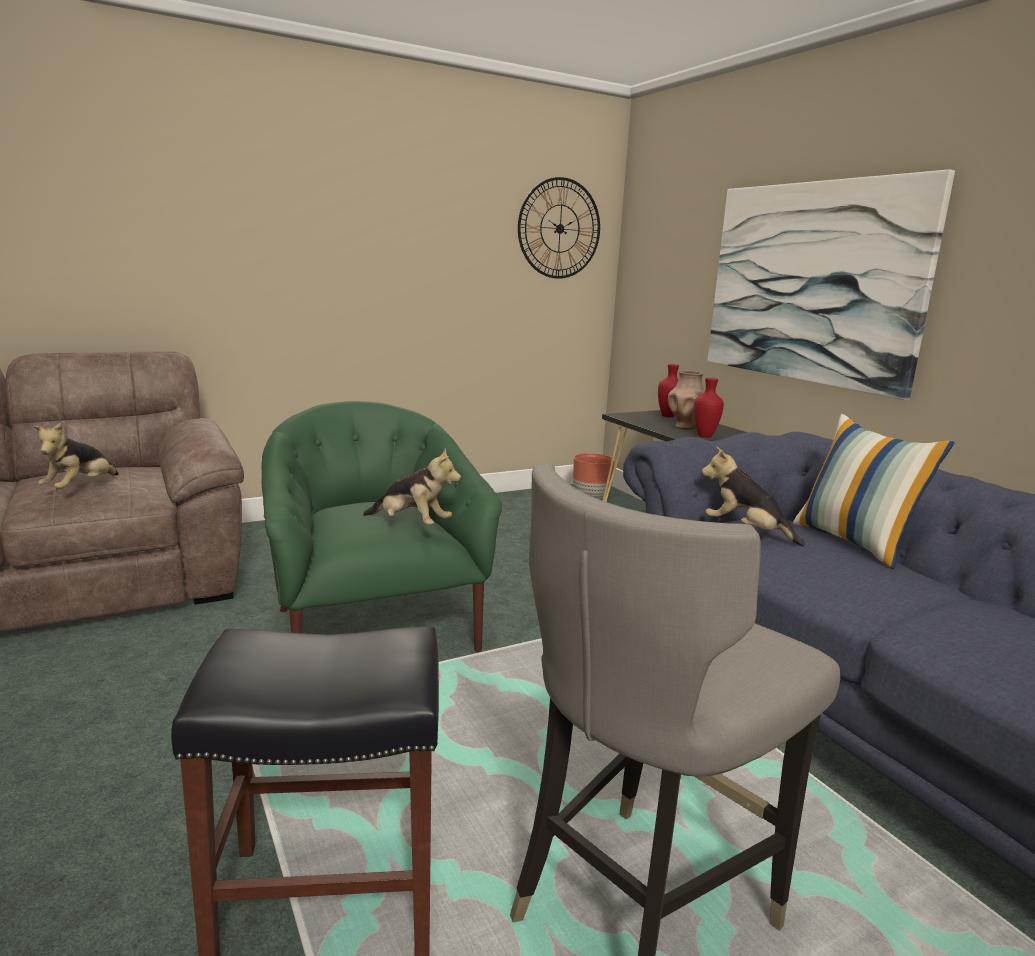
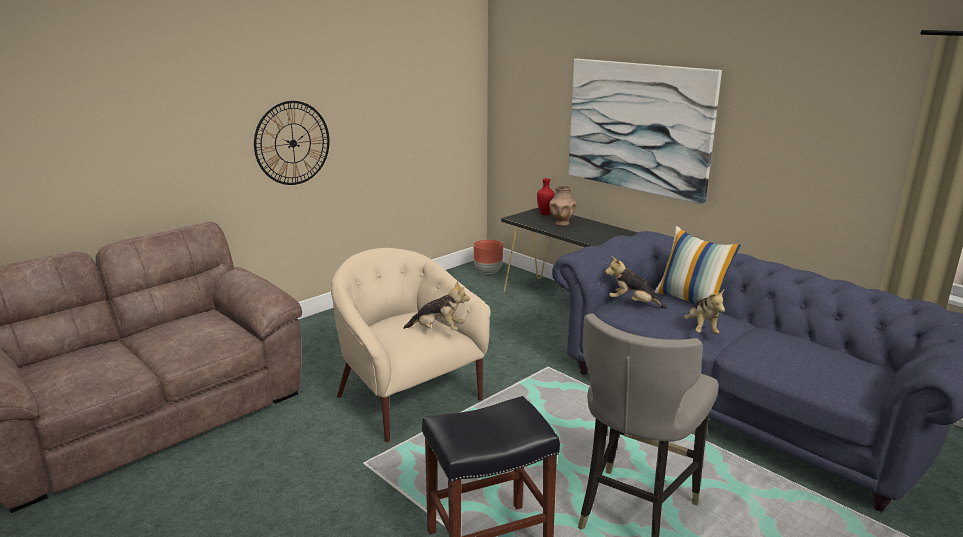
camera: 15 degrees left, 5 degrees up
plush toy [33,422,119,489] -> plush toy moved to [684,290,725,334]
green armchair [261,401,502,652] -> beige armchair [331,248,491,443]
wall clock [518,177,600,279] -> wall clock moved to [254,101,329,185]
red vase [694,378,724,438] -> none

